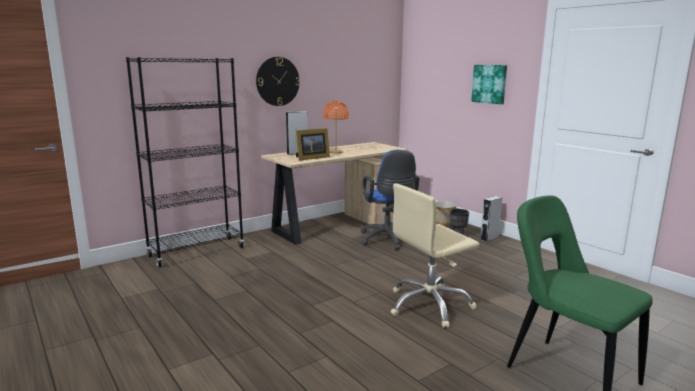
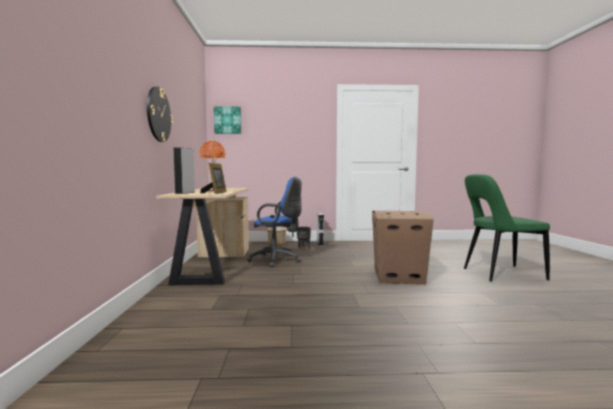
camera: 55 degrees left, 10 degrees down
black bookcase [126,57,244,267] -> none
beige office chair [391,183,479,328] -> cardboard box [372,211,434,285]
picture [471,65,507,104] -> picture moved to [214,106,241,134]

